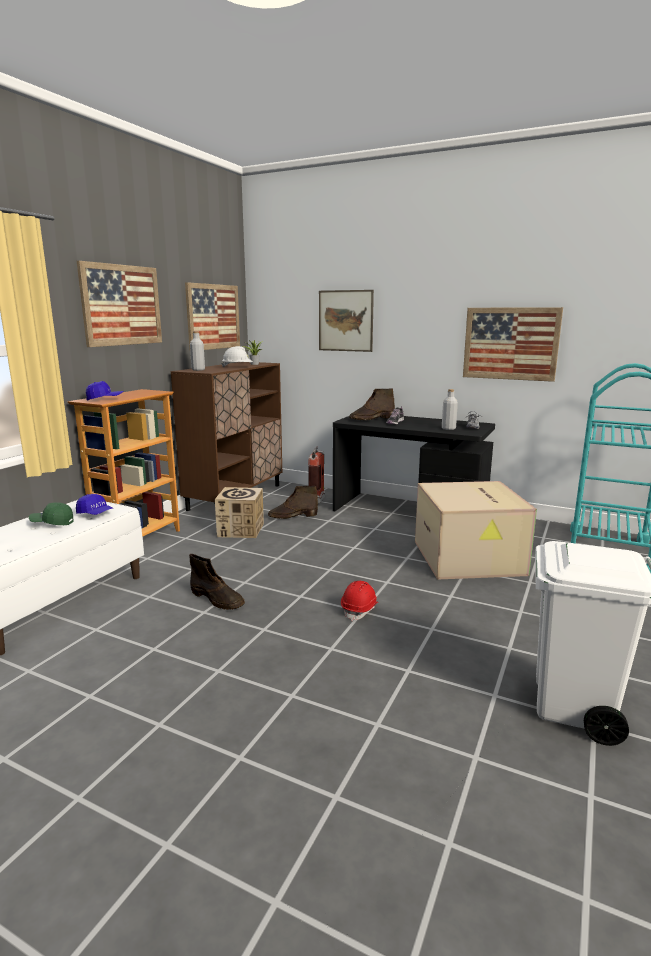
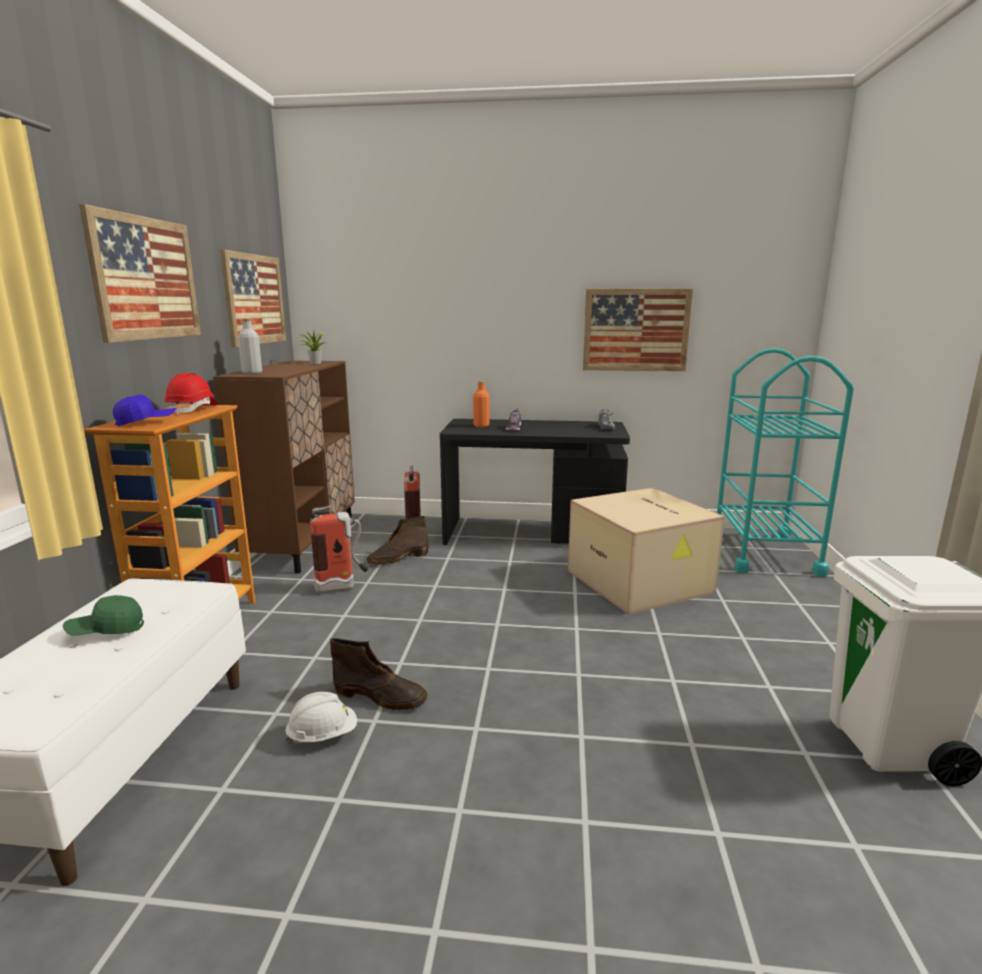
camera: 20 degrees left, 0 degrees up
blue cap [76,494,113,515] -> none
cardboard box [215,487,264,538] -> fire extinguisher [310,505,369,593]
white hard hat [221,346,253,367] -> white hard hat moved to [285,692,357,744]
picture [319,290,374,352] -> none
red hard hat [341,581,379,621] -> red hard hat moved to [164,373,218,415]
brown boot [349,389,395,420] -> orange bottle [473,381,489,427]
grey bottle [442,389,458,430] -> none

